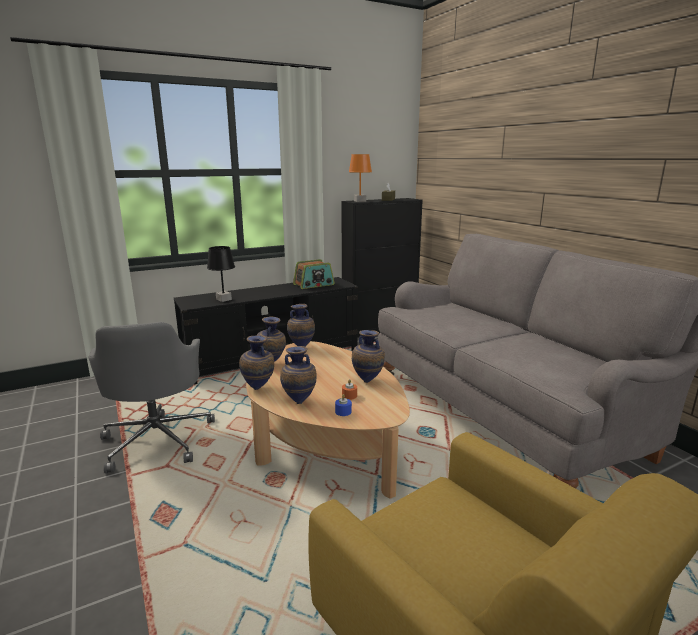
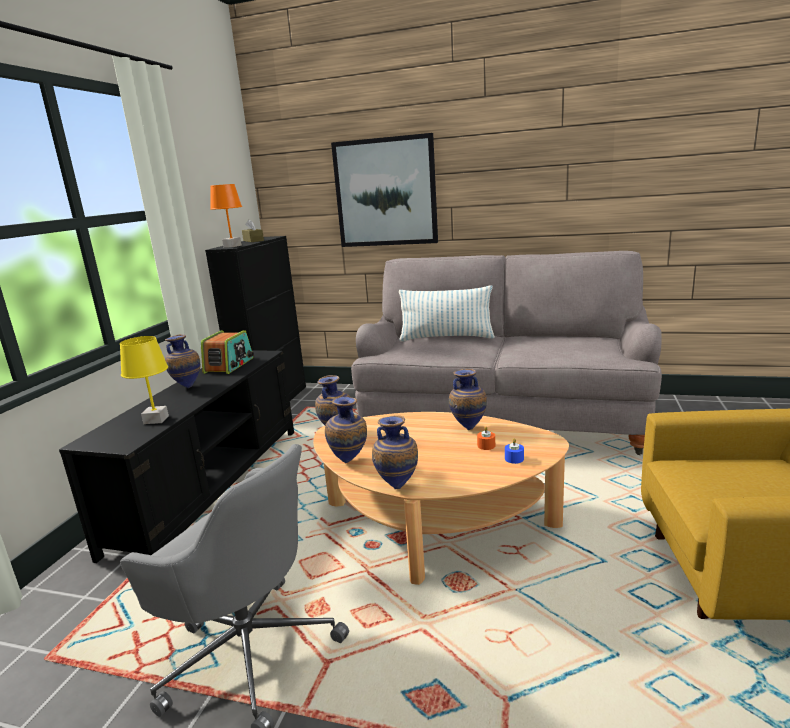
camera: 45 degrees left, 0 degrees up
black table lamp [207,246,235,302] -> yellow table lamp [120,336,169,424]
vase [280,346,317,404] -> vase moved to [165,334,200,388]
none -> picture [331,133,438,247]
none -> pillow [399,285,495,342]

